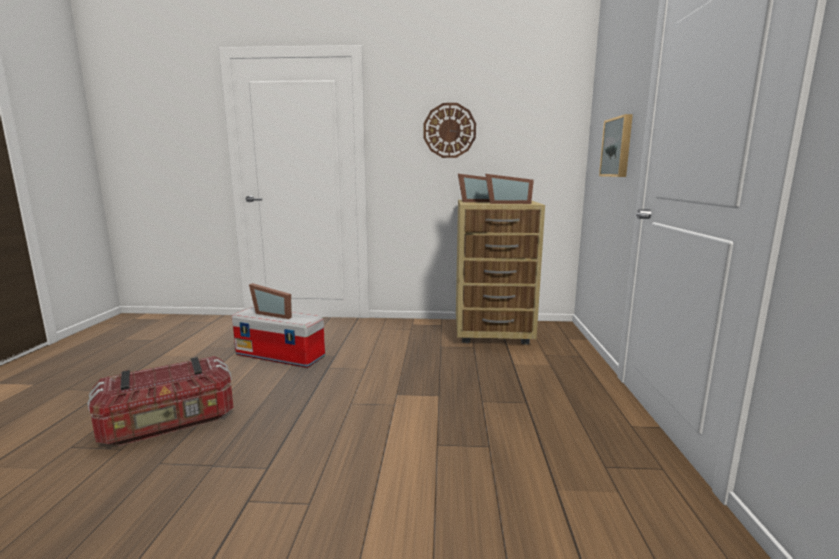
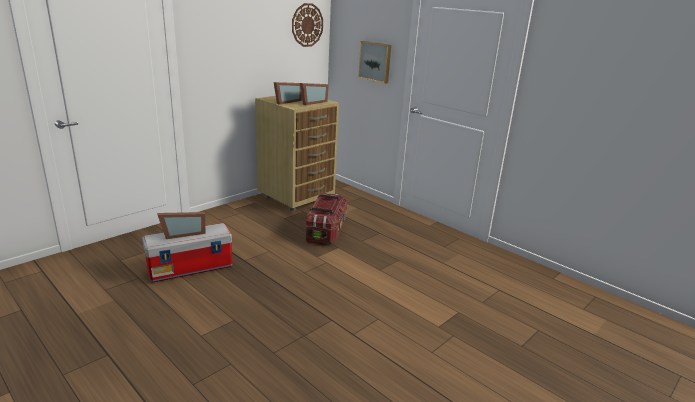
camera: 50 degrees left, 10 degrees up
storage box [87,356,234,446] -> storage box moved to [306,193,348,245]
wall clock [423,103,476,158] -> wall clock moved to [292,3,323,47]

